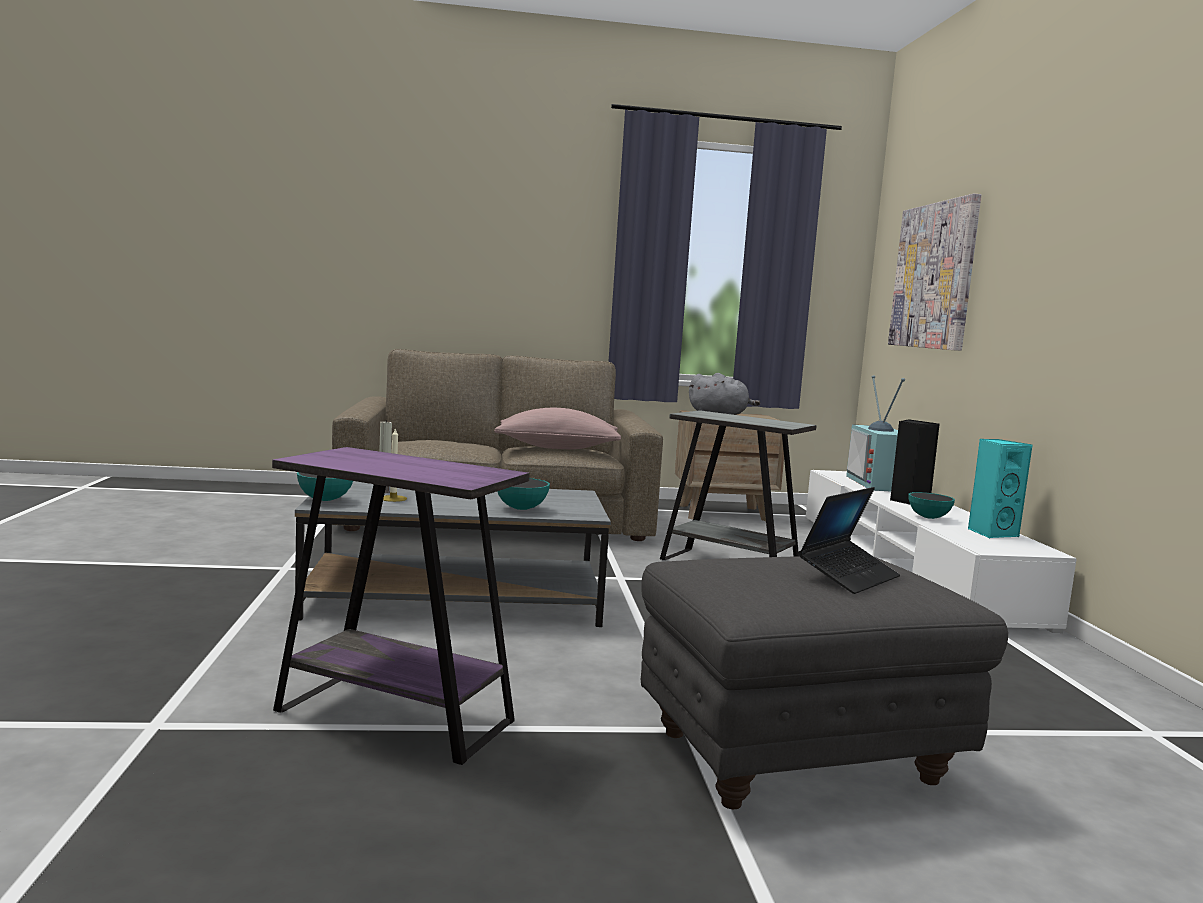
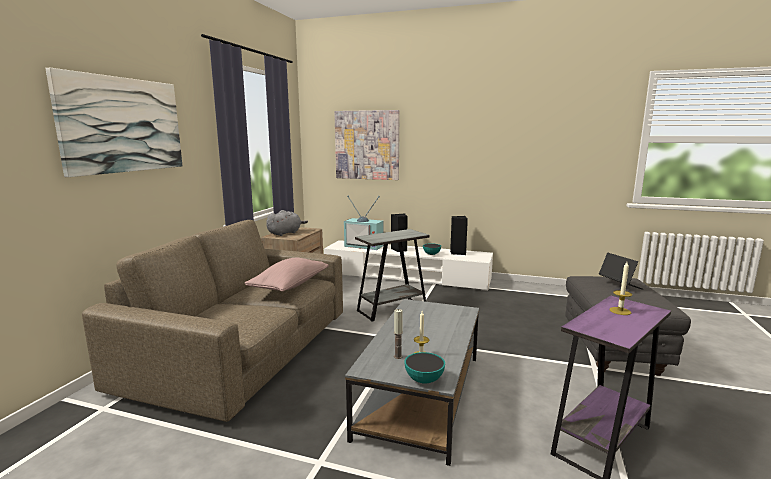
camera: 65 degrees left, 5 degrees up
bowl [497,478,550,510] -> none
turquoise speaker [968,439,1032,538] -> black speaker [450,216,468,255]
none -> picture [45,68,183,177]
none -> candle [609,262,632,315]

